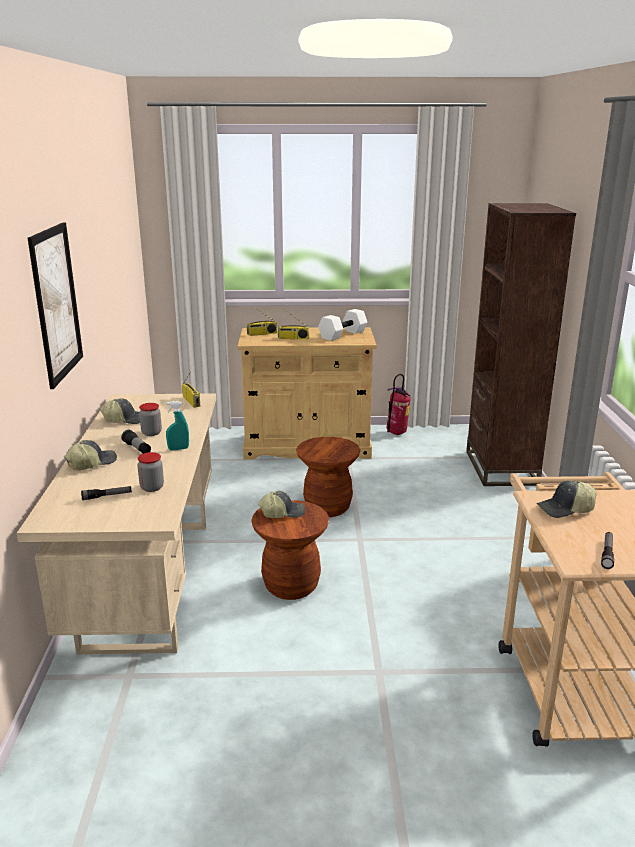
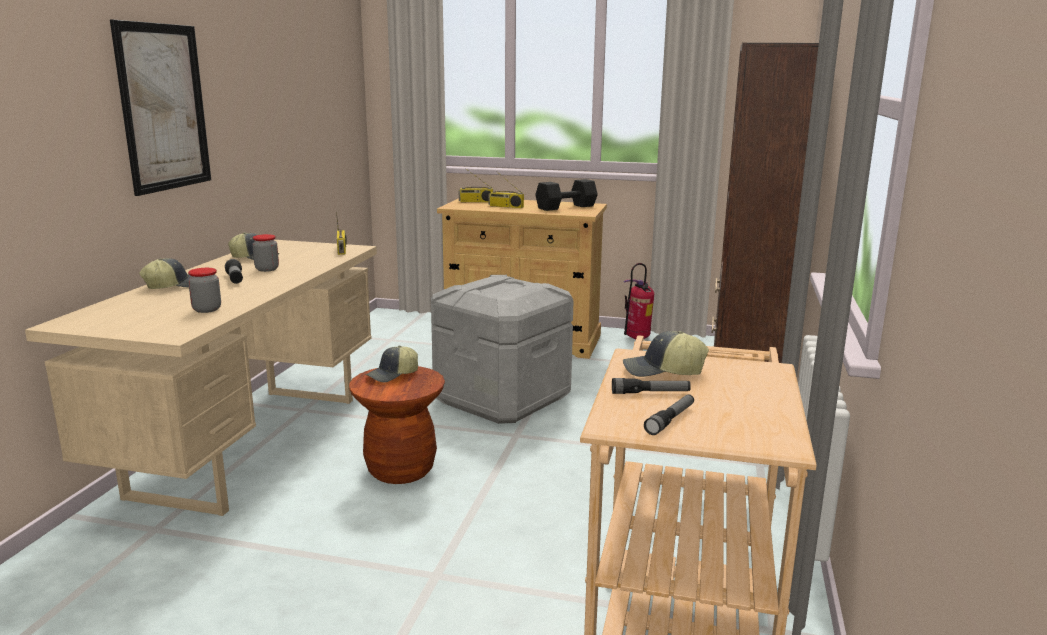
camera: 15 degrees right, 5 degrees down
flashlight [81,486,132,500] -> flashlight moved to [612,378,691,394]
turquoise spray bottle [166,401,189,451] -> none
cap [258,490,305,518] -> cap turned 135 degrees clockwise [366,346,418,383]
brown stool [296,437,360,517] -> grey storage box [431,275,574,424]
white dumbbell [318,309,367,341] -> black dumbbell [535,179,598,211]

